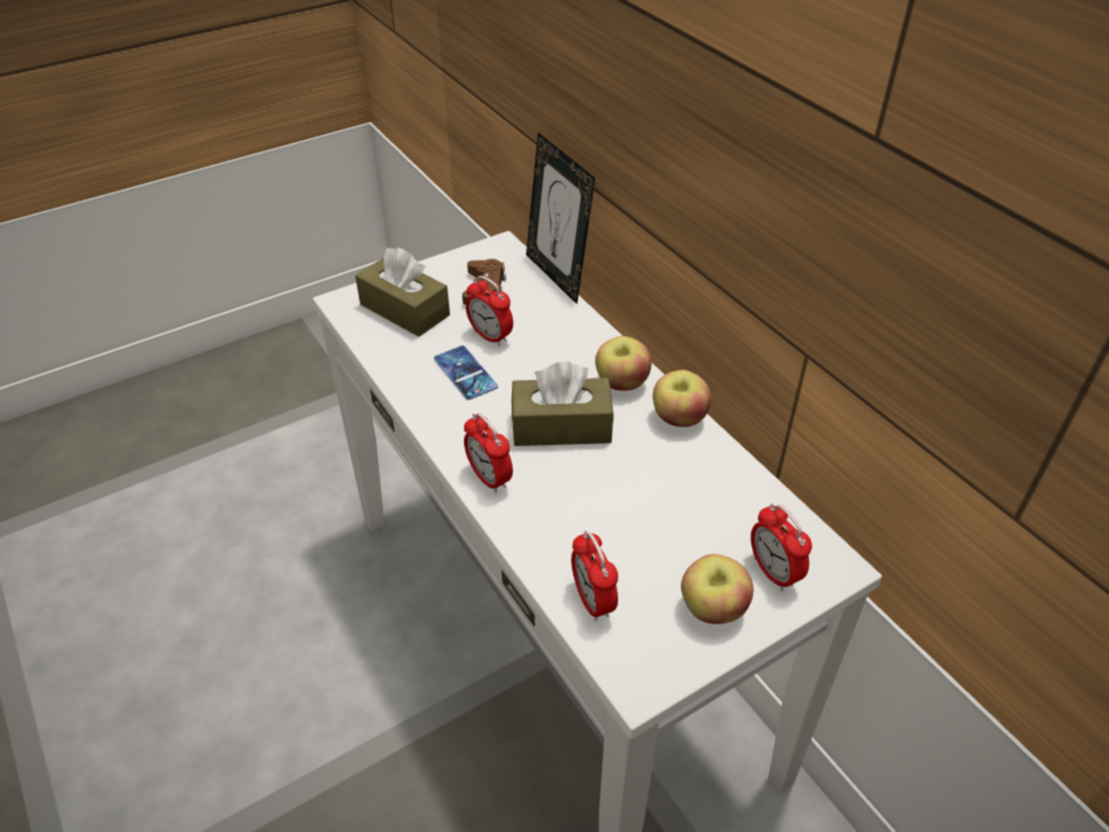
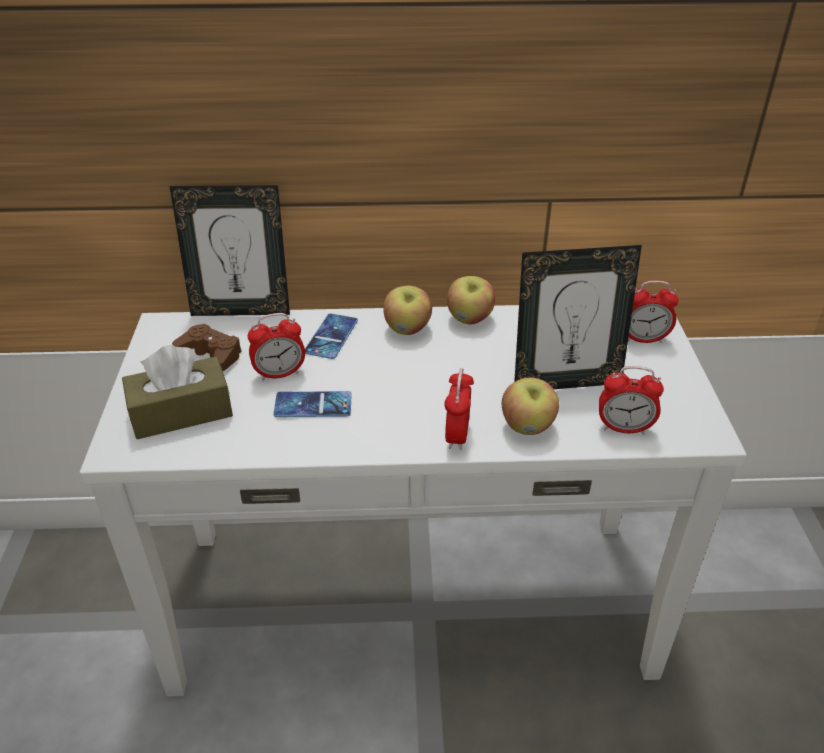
camera: 60 degrees left, 5 degrees down
alarm clock [464,413,513,493] -> alarm clock turned 105 degrees clockwise [444,368,474,450]
brown tissue box [512,361,614,446] -> none
apple [681,554,753,624] -> apple moved to [502,377,559,435]
none -> phone [305,313,358,359]
none -> picture frame [514,245,642,389]

